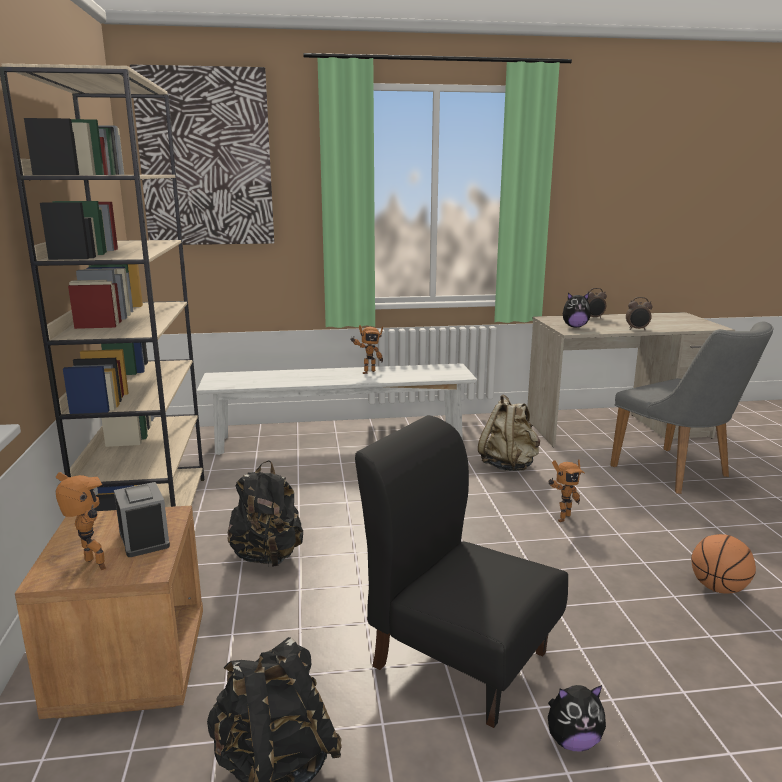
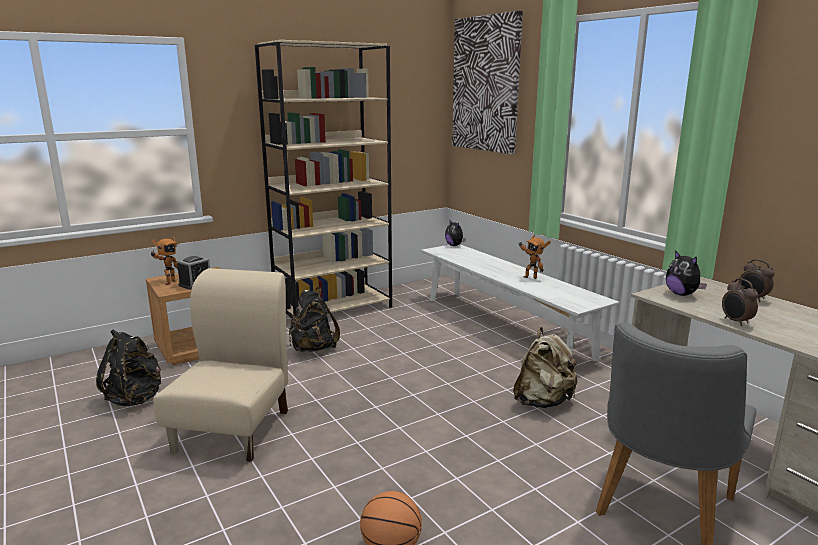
camera: 65 degrees right, 0 degrees up
black chair [355,415,568,728] -> beige chair [153,268,288,462]
plush toy [548,685,606,752] -> plush toy moved to [445,220,466,246]
toy robot [549,459,585,522] -> none

